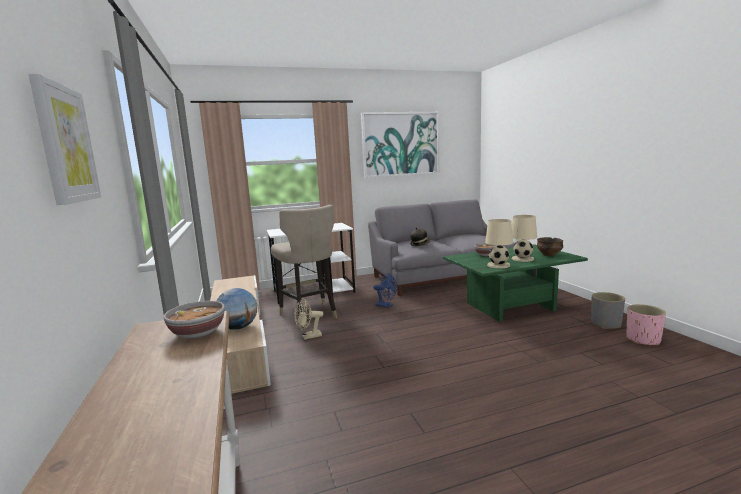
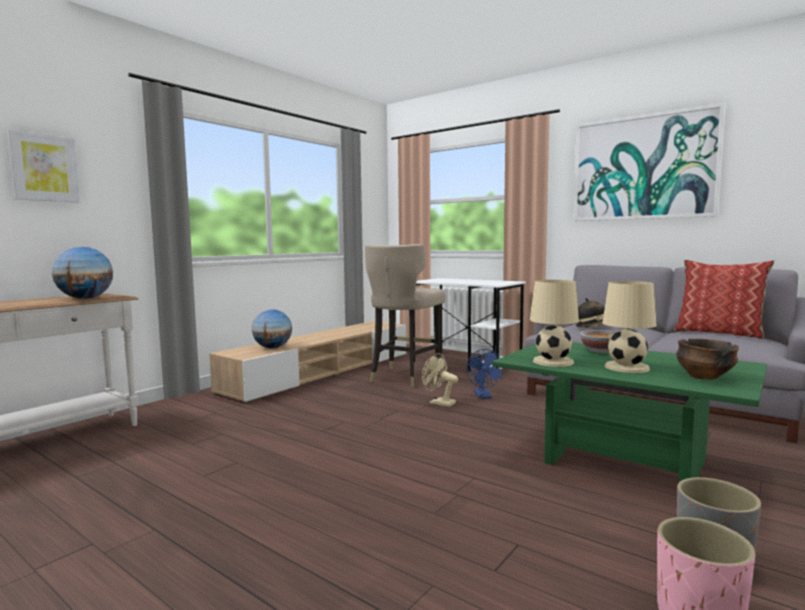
camera: 55 degrees right, 5 degrees down
bowl [163,301,225,339] -> globe [52,246,113,299]
beige fan [295,298,324,340] -> beige fan moved to [422,353,458,407]
none -> pillow [674,260,775,339]

